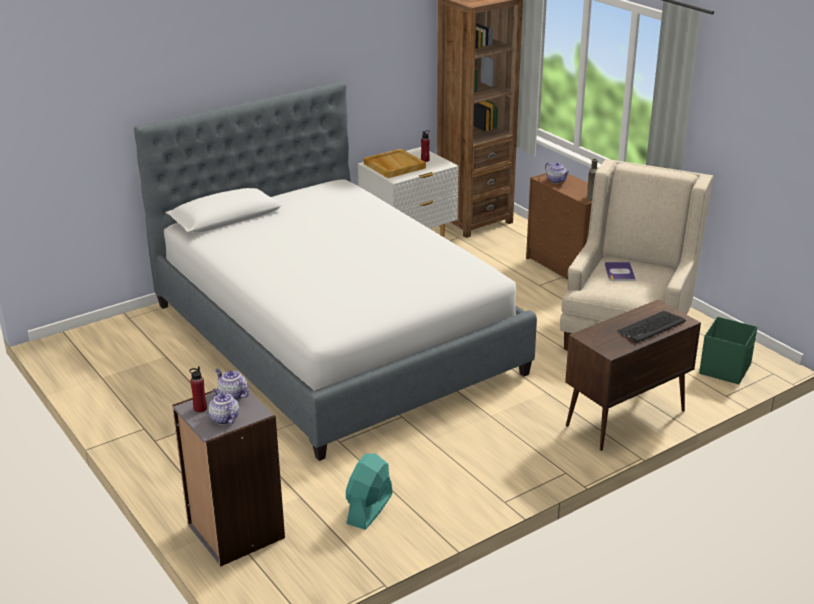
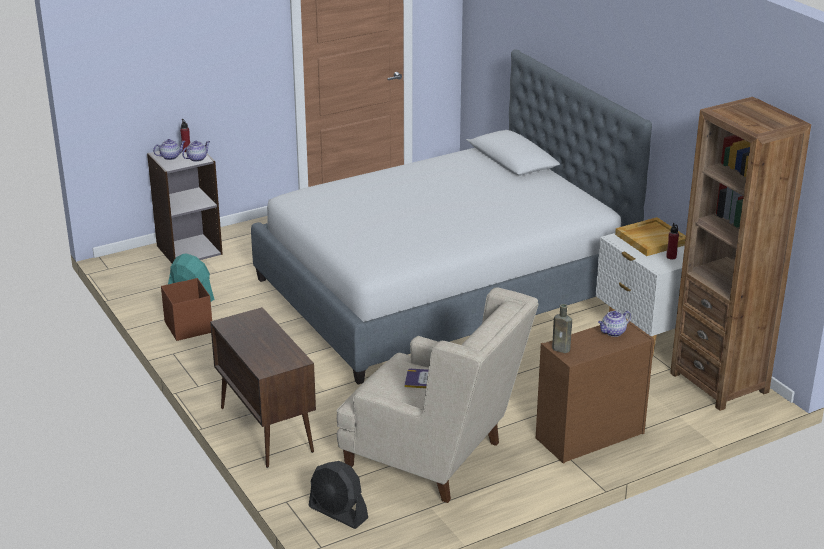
camera: 95 degrees right, 0 degrees up
keyboard [617,311,686,343] -> none
green storage box [699,317,757,384] -> black fan [309,461,368,529]
none -> brown storage box [161,278,212,341]

